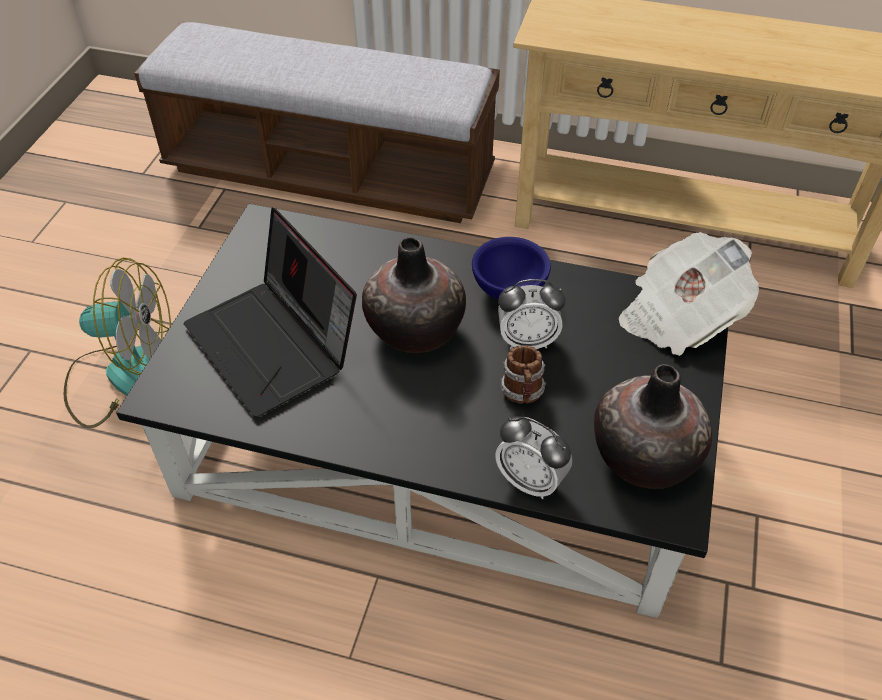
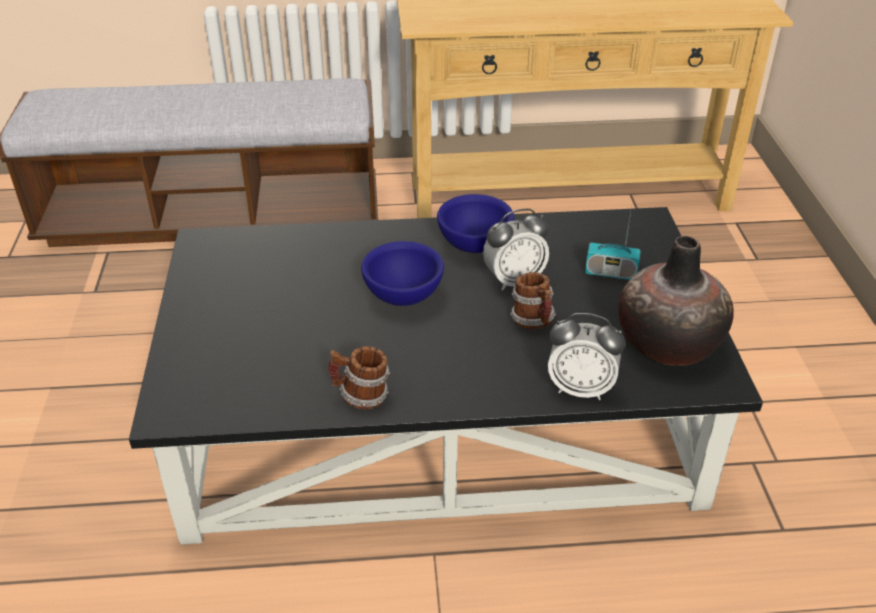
camera: 20 degrees left, 10 degrees down
fan [64,258,171,428] -> none
laptop [184,207,357,417] -> none
vase [362,237,466,353] -> blue bowl [361,241,444,306]
newspaper [619,232,759,356] -> none
none -> mug [328,346,390,409]
none -> radio [585,206,641,280]

